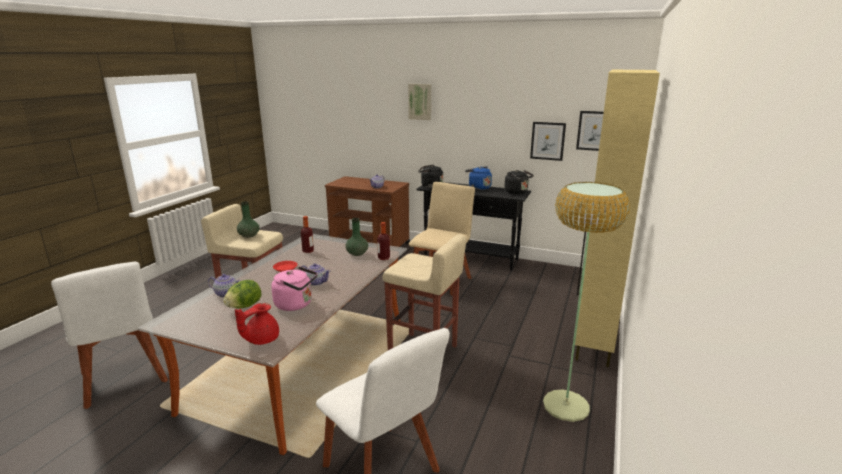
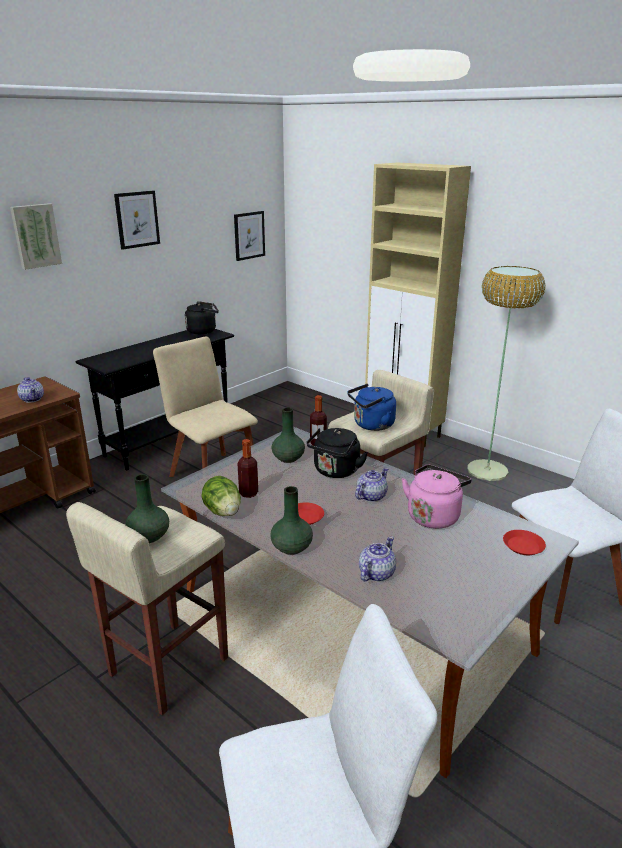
camera: 70 degrees left, 5 degrees up
lettuce [223,280,261,309] -> lettuce moved to [201,476,241,516]
red teapot [235,303,279,345] -> red plate [503,530,546,555]
black kettle [418,164,443,188] -> black kettle moved to [306,428,368,478]
blue kettle [465,167,492,190] -> blue kettle moved to [347,384,396,431]
picture [530,122,566,161] -> picture moved to [114,191,160,250]
none -> green vase [270,486,313,555]

